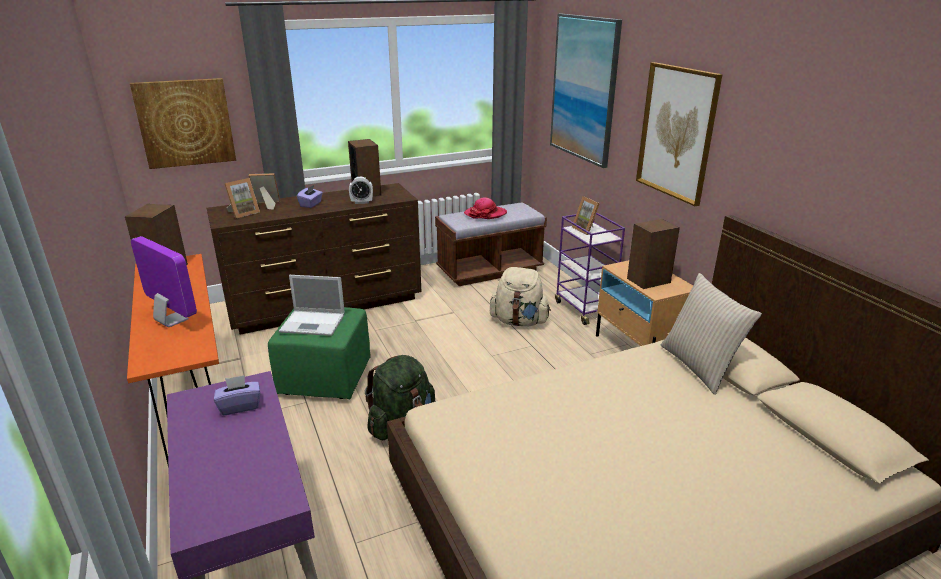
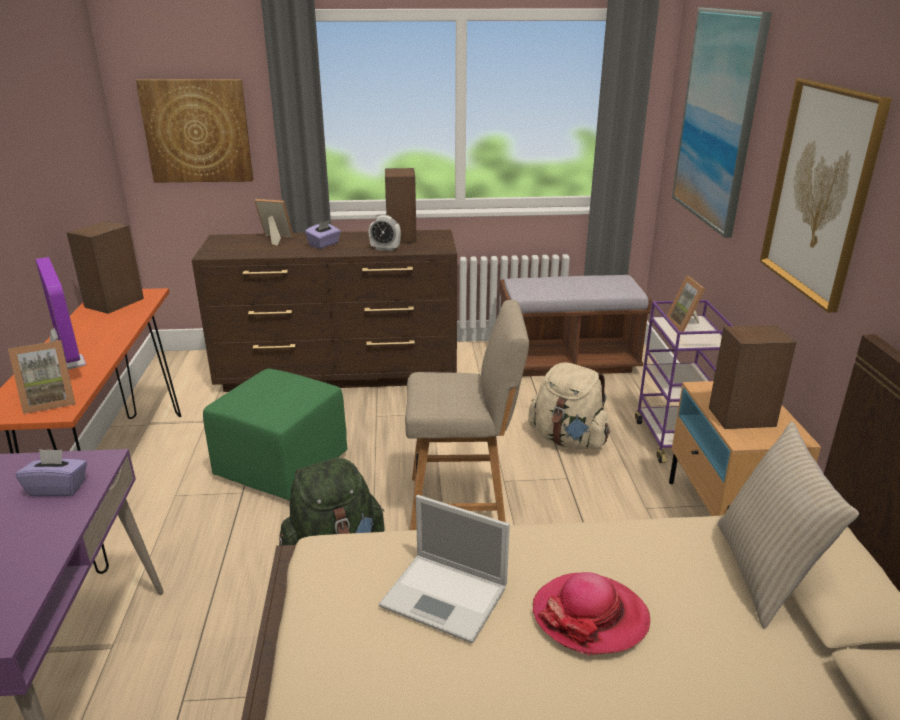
camera: 20 degrees right, 0 degrees up
picture frame [224,178,260,218] -> picture frame moved to [8,340,75,414]
laptop [279,275,345,336] -> laptop moved to [379,495,510,643]
hat [464,197,507,219] -> hat moved to [533,572,650,656]
none -> beige chair [405,300,529,530]

